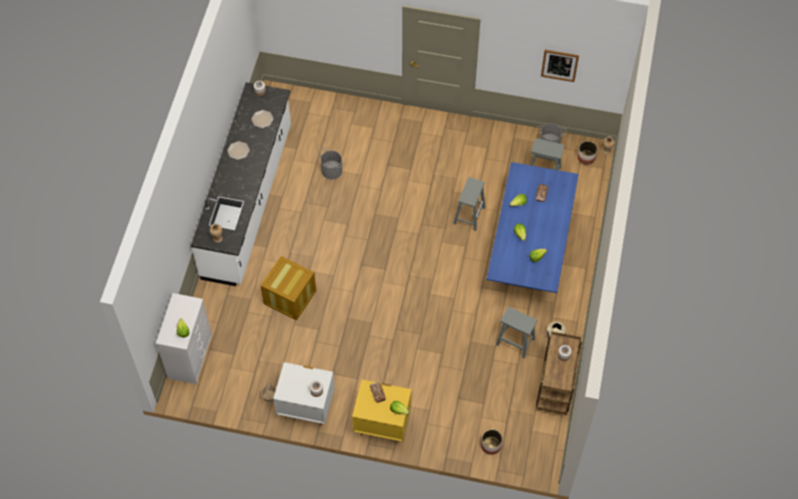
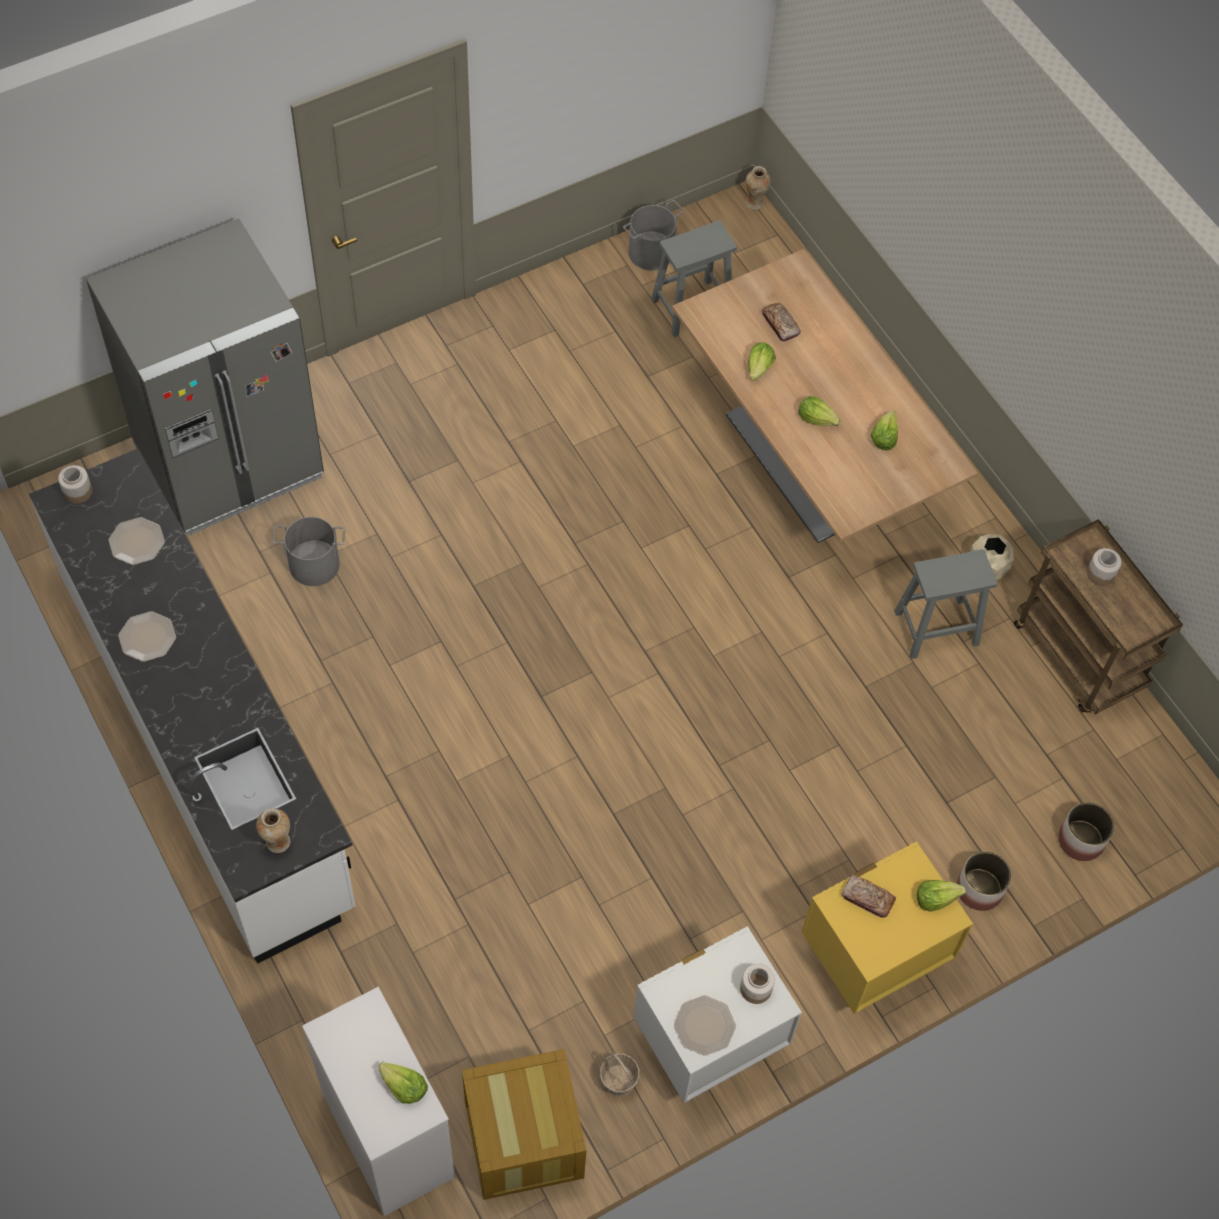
camera: 45 degrees left, 0 degrees up
crate [260,256,316,321] -> crate moved to [462,1049,587,1200]
grey stool [453,177,485,231] -> none
blue dining table [486,162,579,293] -> beige dining table [672,249,978,543]
picture [541,50,579,82] -> none
planter [577,141,597,164] -> planter moved to [957,851,1011,911]
none -> grey fridge [86,218,324,536]
none -> plate [674,995,736,1056]

